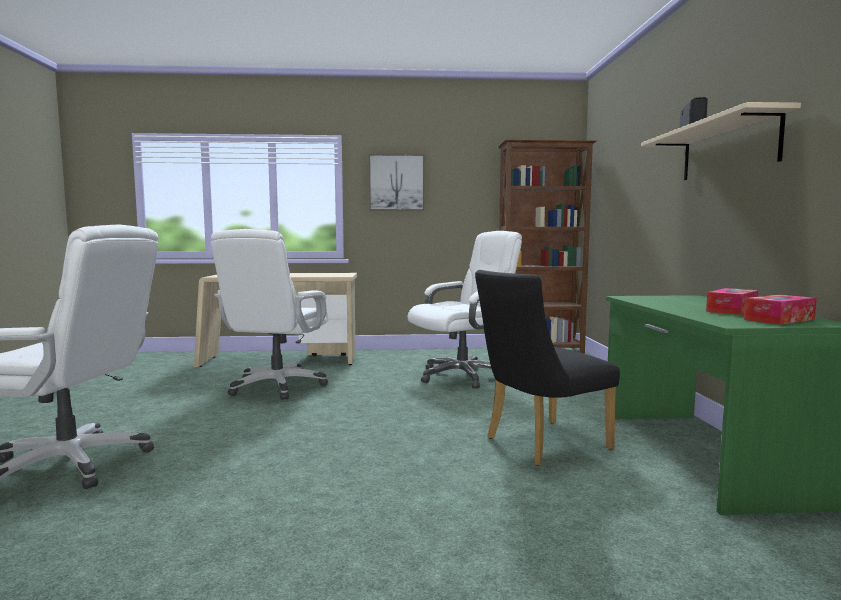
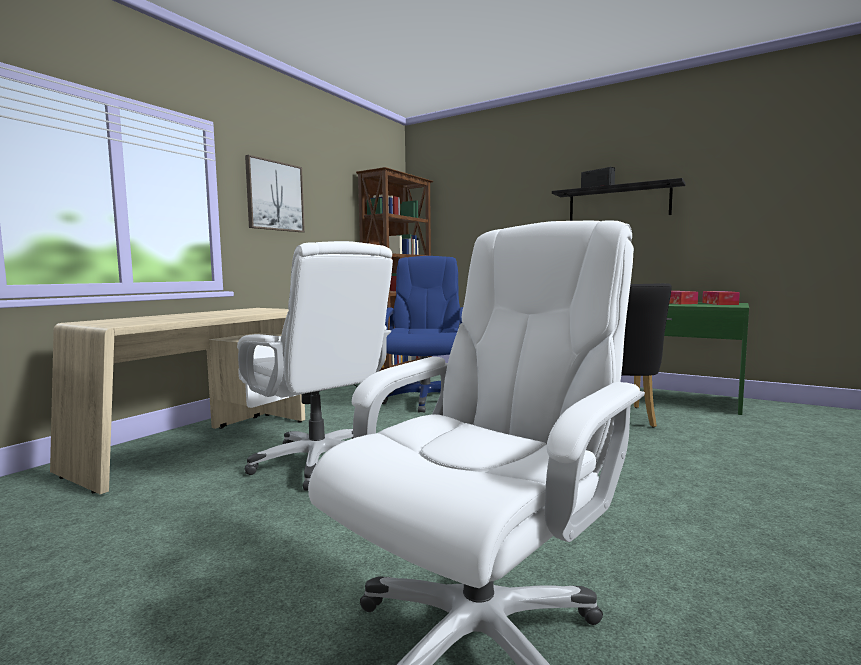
camera: 55 degrees left, 0 degrees up
white office chair [408,231,522,389] -> blue office chair [382,256,463,413]
beige shelf [641,102,801,180] -> black shelf [552,178,686,221]

